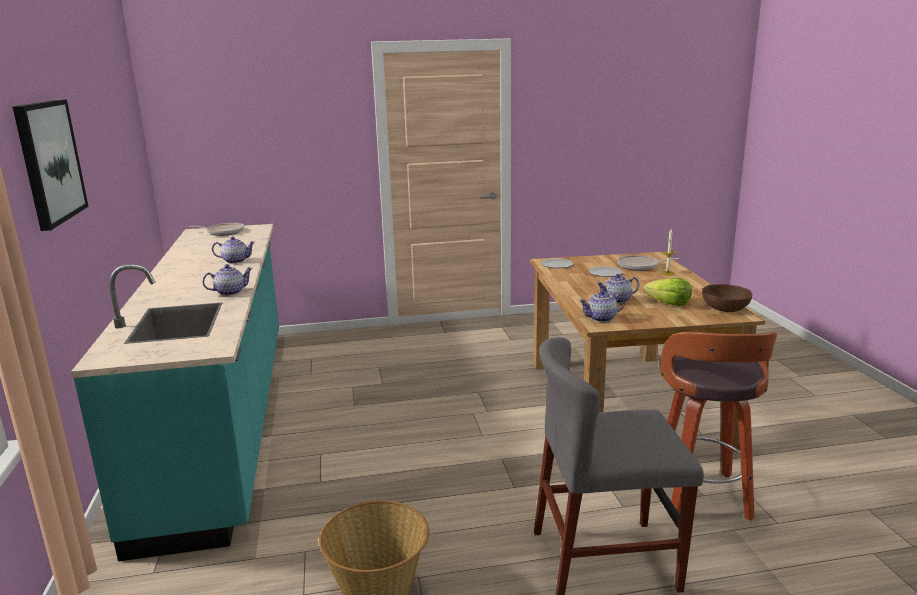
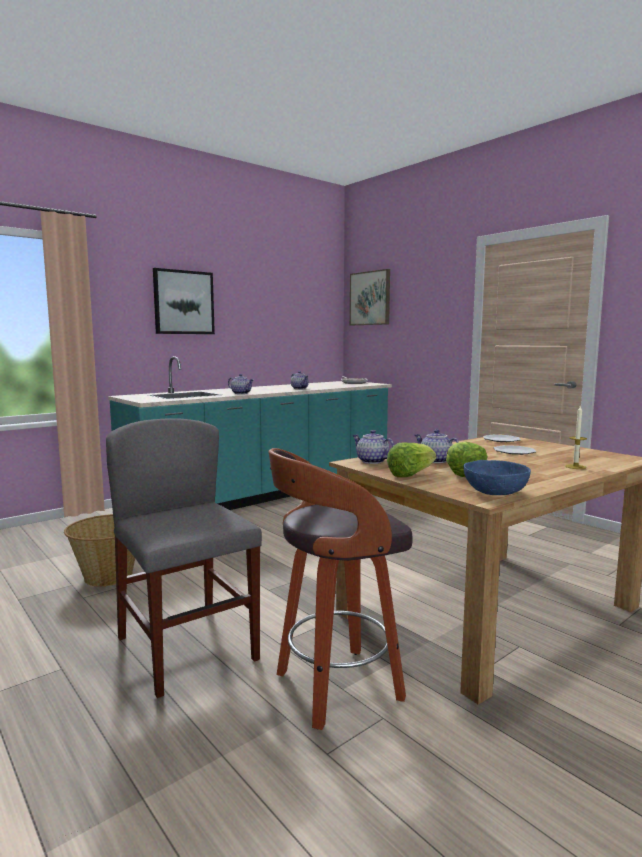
camera: 60 degrees right, 10 degrees down
frying pan [617,255,679,271] -> none
brown bowl [702,284,752,312] -> blue bowl [464,460,531,495]
none -> picture [350,269,390,325]
none -> lettuce [387,443,436,477]

